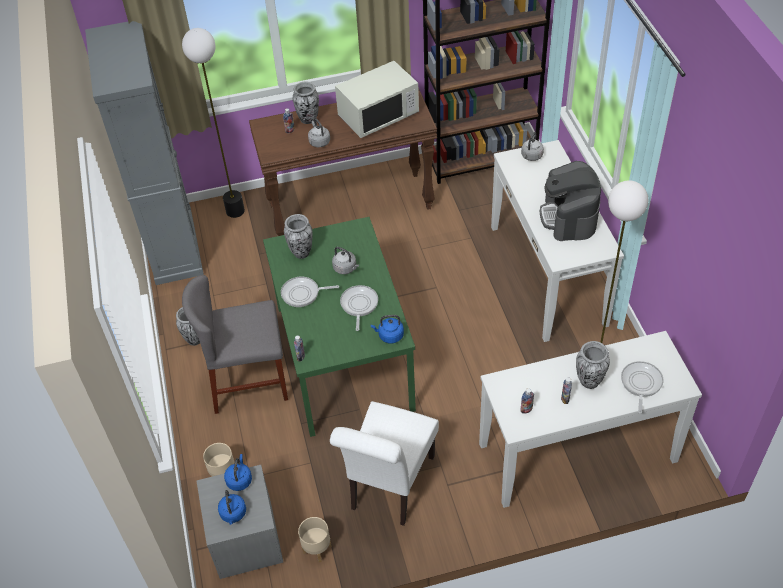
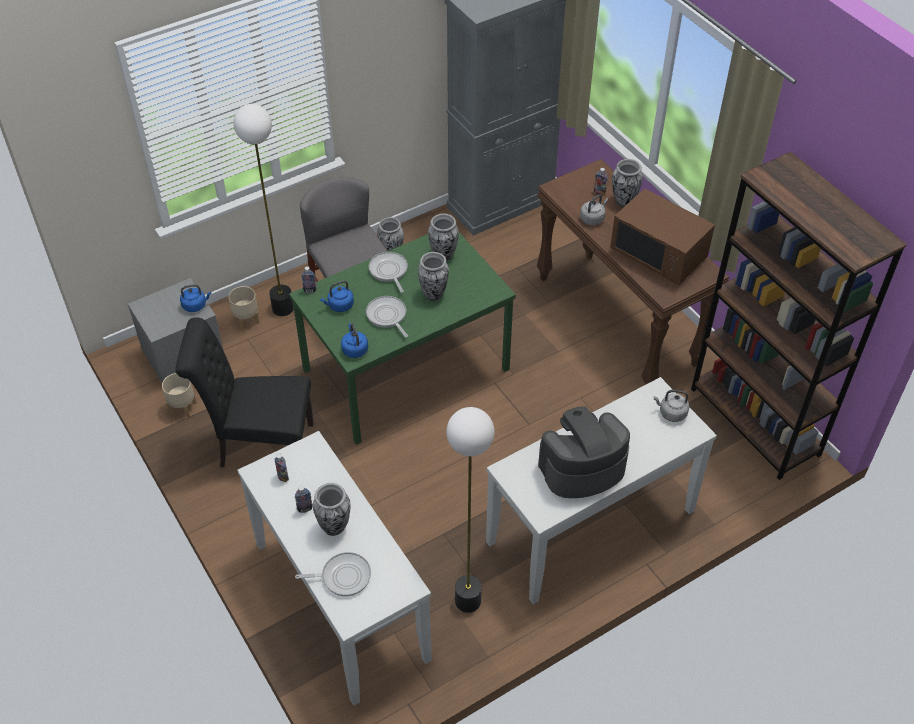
camera: 70 degrees right, 0 degrees up
floor lamp [182,28,245,218] -> floor lamp moved to [233,104,294,316]
blue kettle [218,490,246,525] -> blue kettle moved to [320,280,354,312]
white chair [330,401,439,526] -> black chair [175,317,314,467]
grey kettle [332,247,359,274] -> vase [418,252,449,301]
white microwave [335,61,419,138] -> brown microwave [610,188,715,285]
frying pan [340,285,378,331] -> frying pan turned 105 degrees counterclockwise [366,296,408,338]

